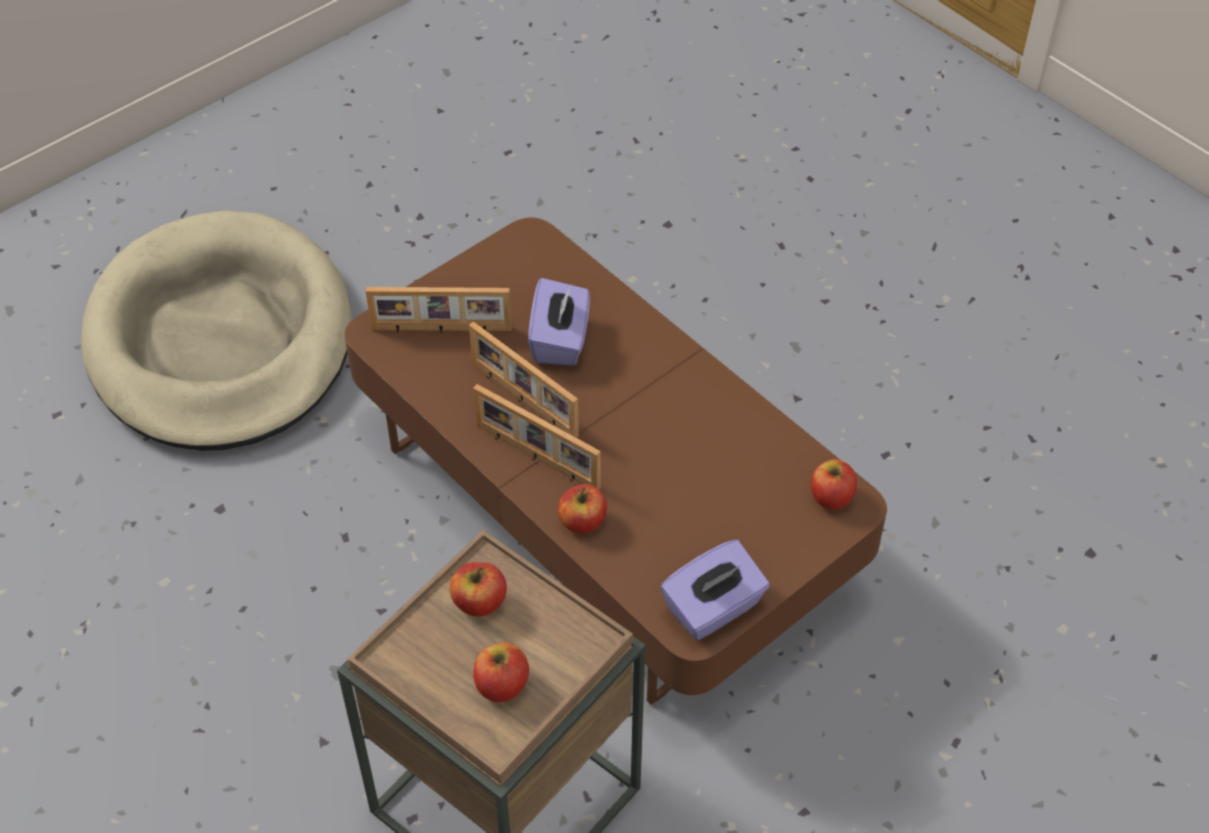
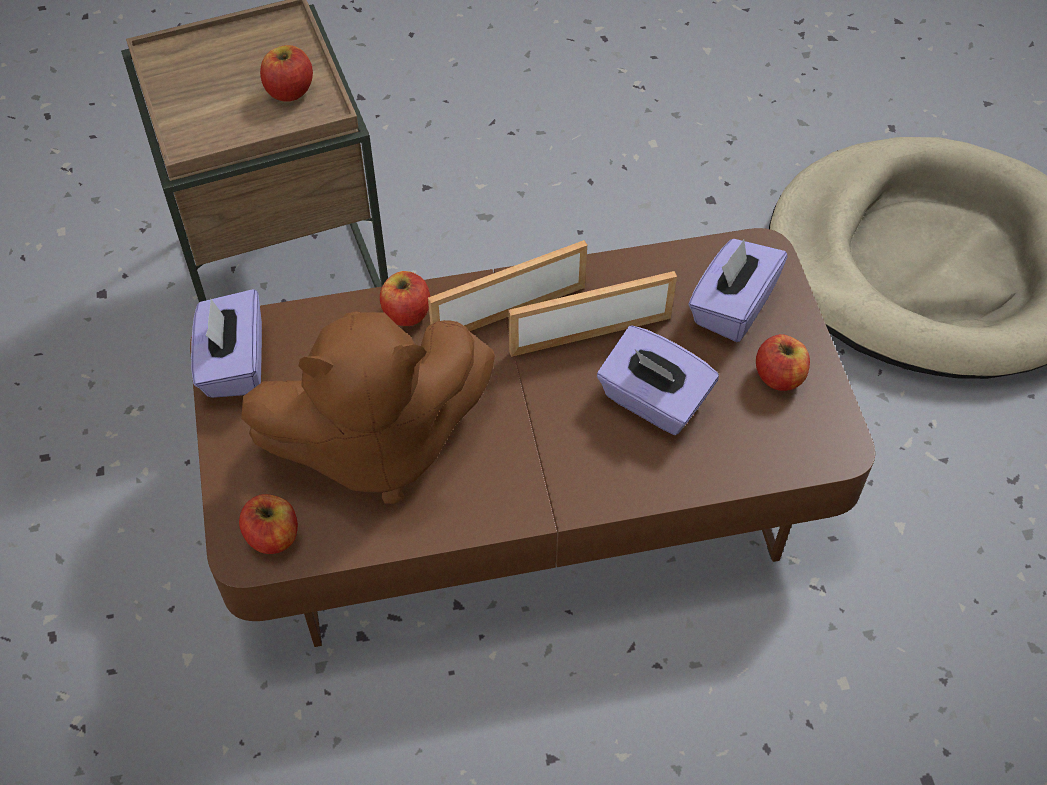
camera: 120 degrees right, 5 degrees up
picture frame [366,287,512,333] -> purple tissue box [688,239,788,342]
apple [473,643,529,702] -> apple moved to [756,334,810,391]
none -> brown plush toy [241,311,495,504]

